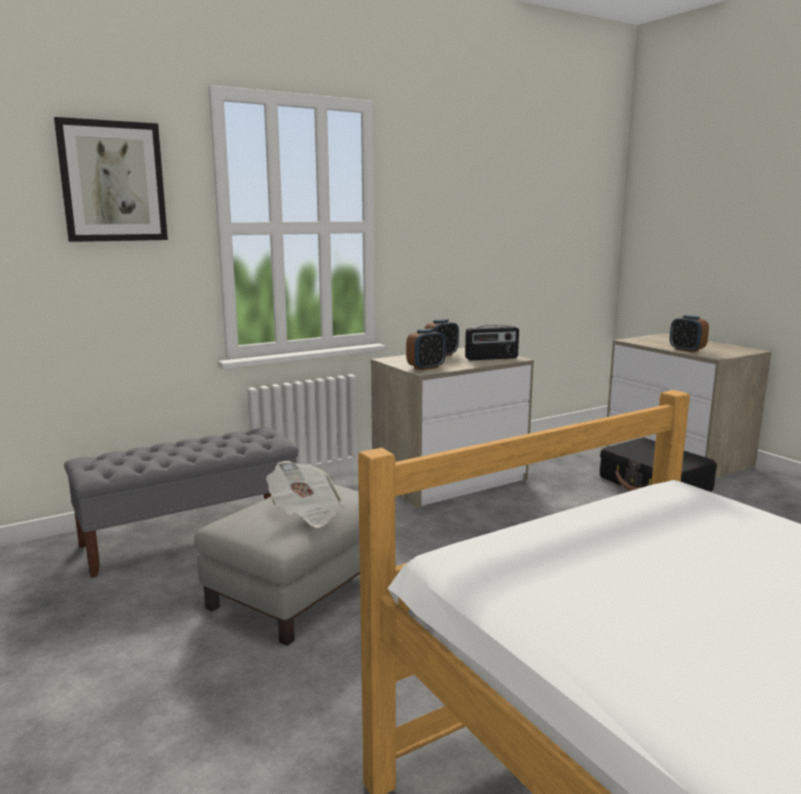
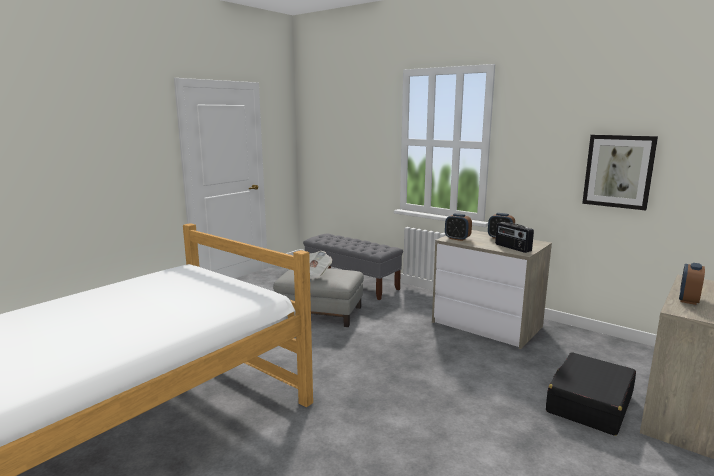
camera: 70 degrees right, 0 degrees up
picture [54,117,168,242] -> picture moved to [582,135,658,210]

